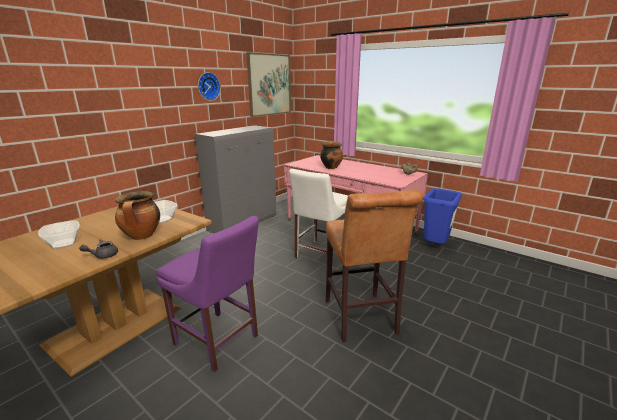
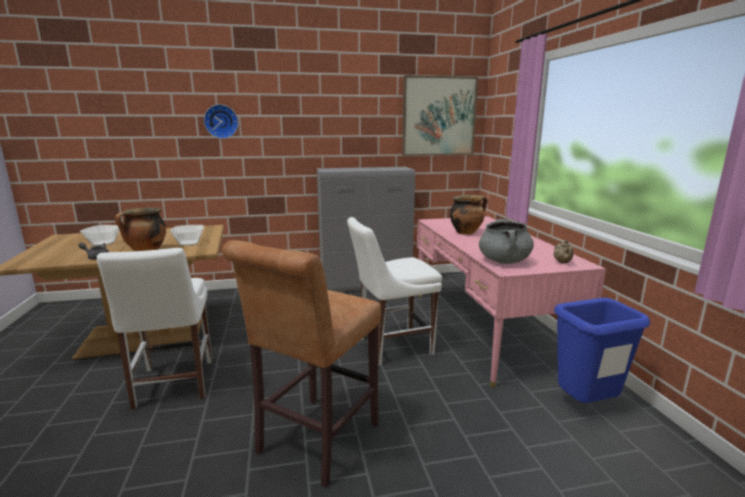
camera: 40 degrees right, 5 degrees down
purple chair [157,216,259,372] -> white chair [97,248,212,409]
wall clock [198,72,221,101] -> wall clock moved to [204,104,239,139]
none -> grey cooking pot [479,219,534,264]

